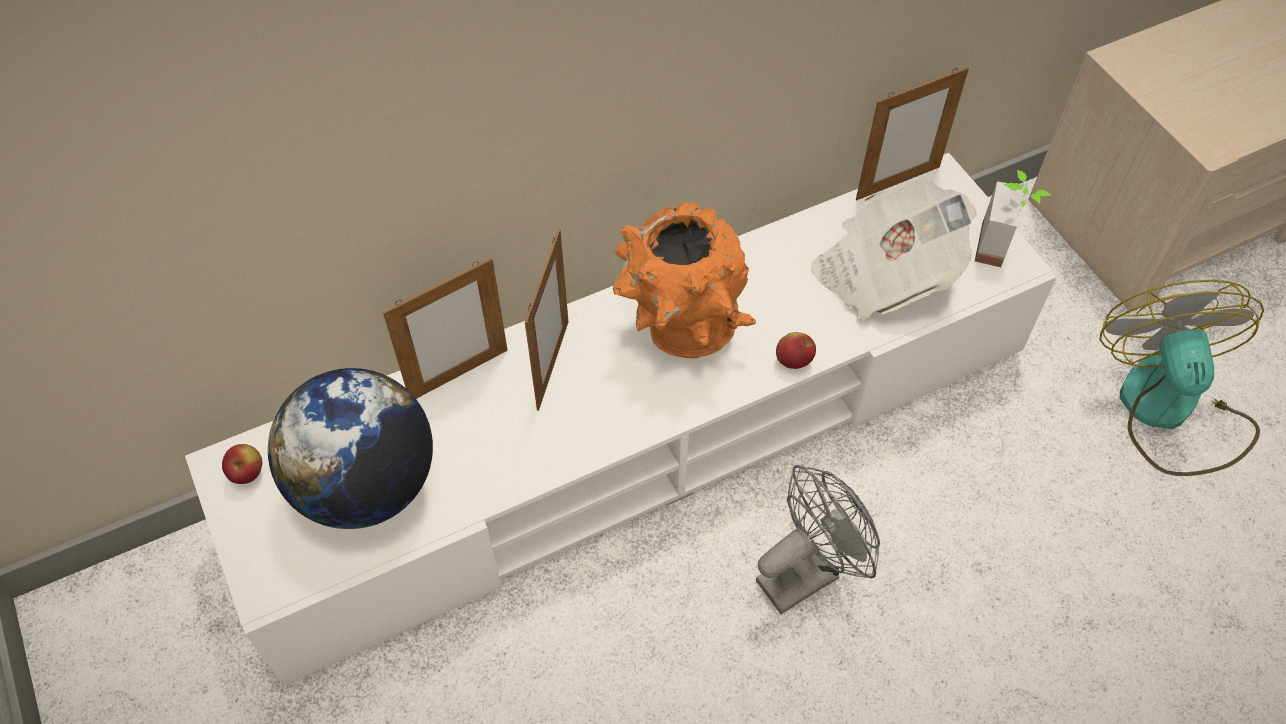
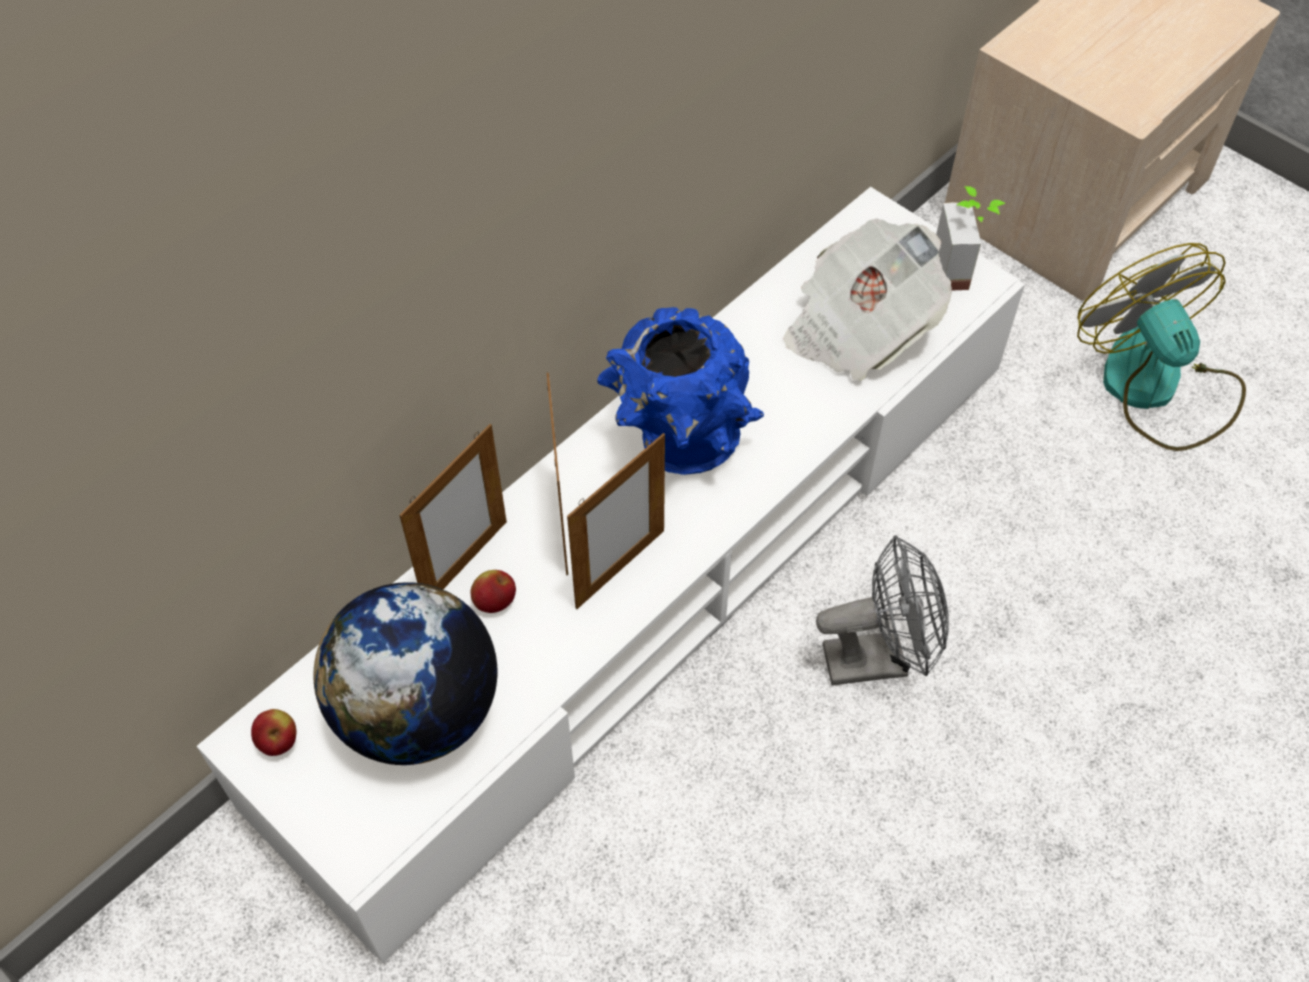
camera: 20 degrees left, 0 degrees up
orange vase [613,202,756,358] -> blue vase [597,307,764,475]
grey fan [756,465,880,614] -> grey fan turned 45 degrees clockwise [816,535,949,685]
apple [776,332,816,369] -> apple moved to [471,570,516,613]
picture frame [856,67,969,200] -> picture frame moved to [567,433,665,609]

